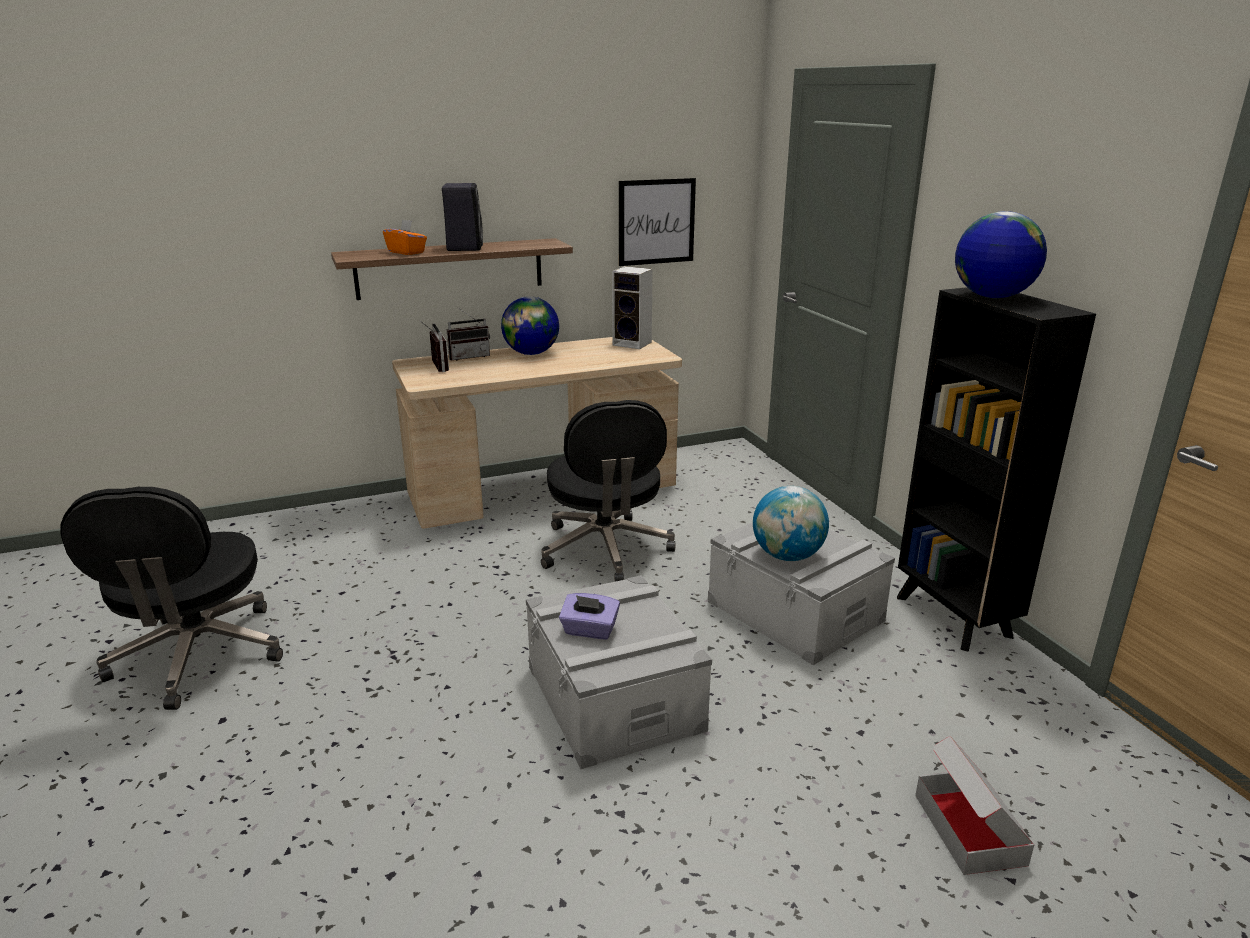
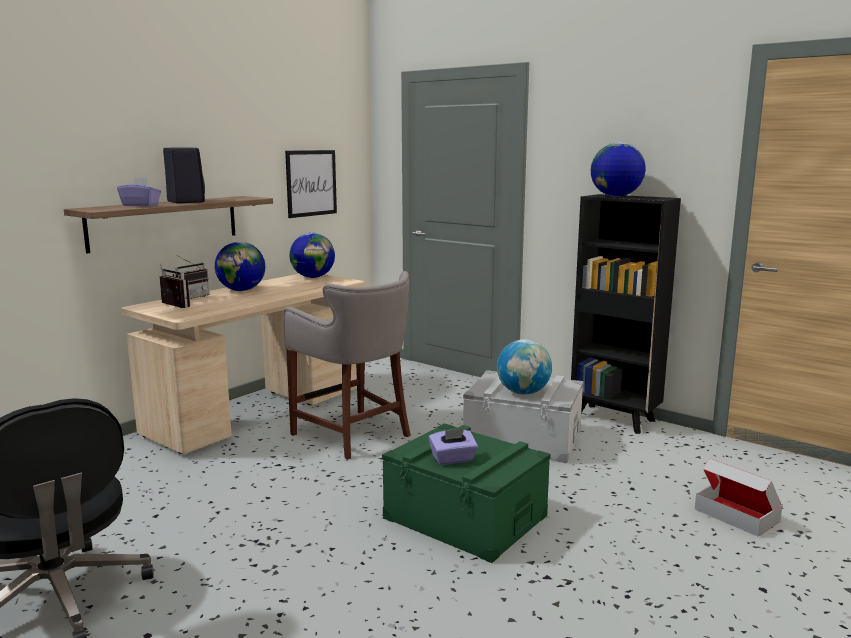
camera: 30 degrees left, 10 degrees down
orange tissue box [383,219,427,255] -> purple tissue box [117,177,161,207]
grey storage box [526,575,712,769] -> green storage box [382,423,551,563]
black office chair [541,400,676,582] -> grey stool [283,271,411,460]
speaker [612,266,653,349] -> globe [290,233,335,278]

